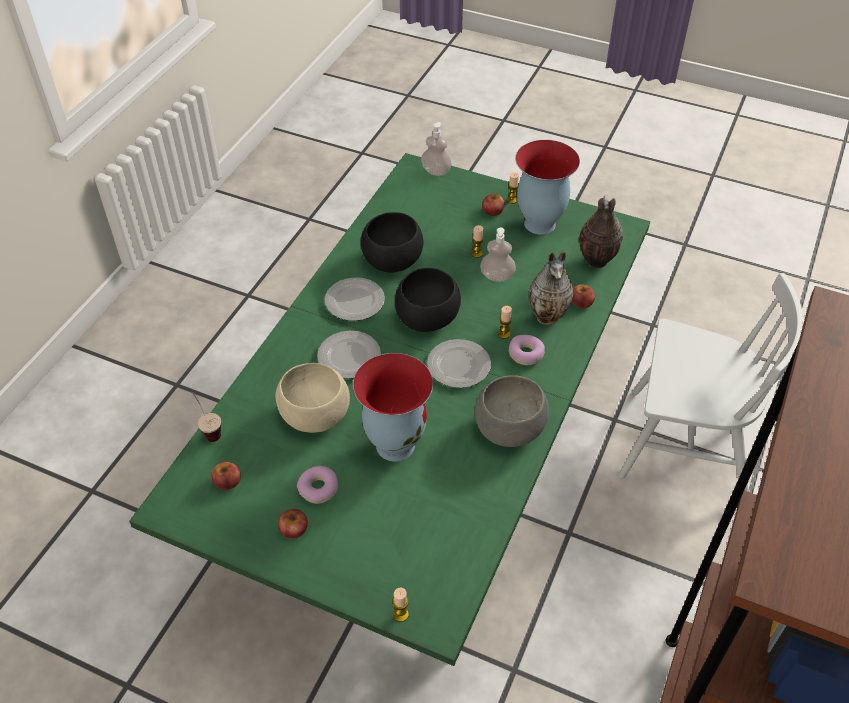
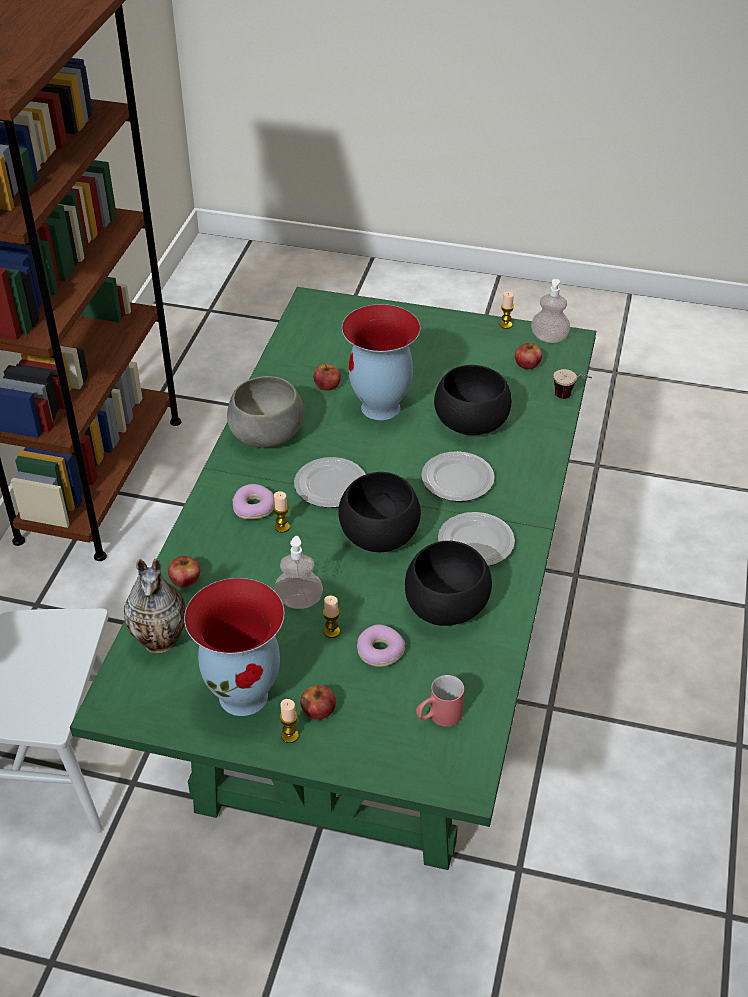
camera: 170 degrees right, 5 degrees down
beige bowl [275,363,350,433] -> black bowl [434,365,512,435]
apple [278,509,308,539] -> apple moved to [314,364,341,391]
donut [297,466,338,504] -> donut moved to [357,624,405,667]
candle [392,588,409,622] -> candle moved to [500,291,514,329]
soap dispenser [421,122,452,176] -> soap dispenser moved to [531,279,570,343]
vase [529,252,574,325] -> none
none -> red mug [416,675,464,727]

